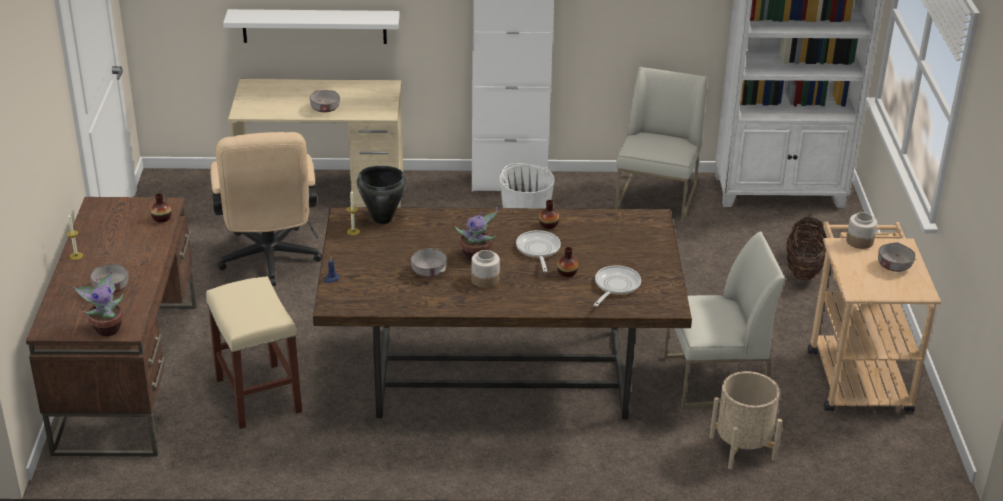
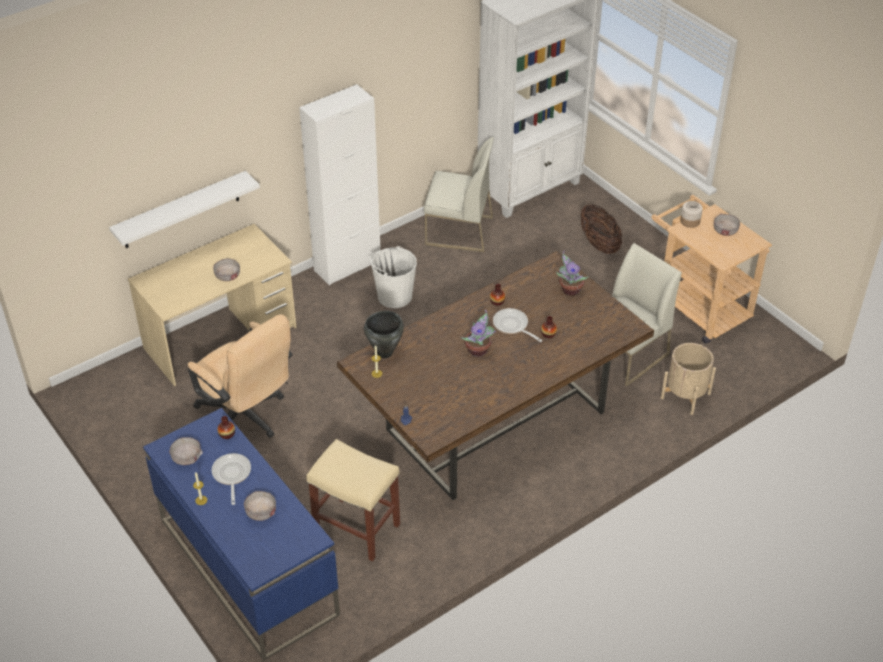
camera: 35 degrees left, 10 degrees up
brown desk [26,197,197,456] -> blue desk [143,408,340,661]
potted plant [73,270,124,336] -> potted plant moved to [556,251,589,296]
grey bowl [411,248,447,277] -> grey bowl moved to [169,437,203,465]
jar [471,250,500,288] -> none
frying pan [594,265,641,307] -> frying pan moved to [212,453,251,505]
white chair [615,67,707,223] -> white chair turned 120 degrees clockwise [424,137,494,252]

